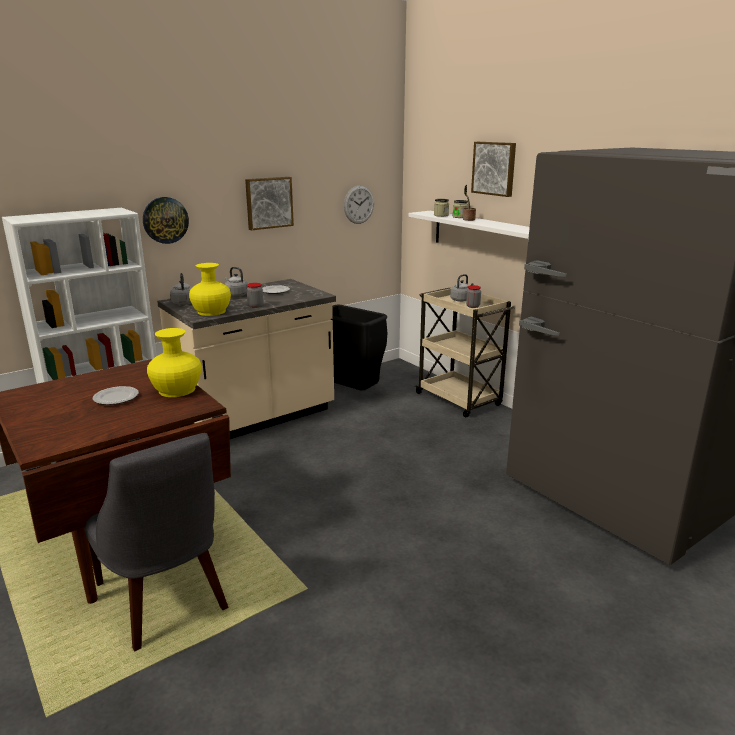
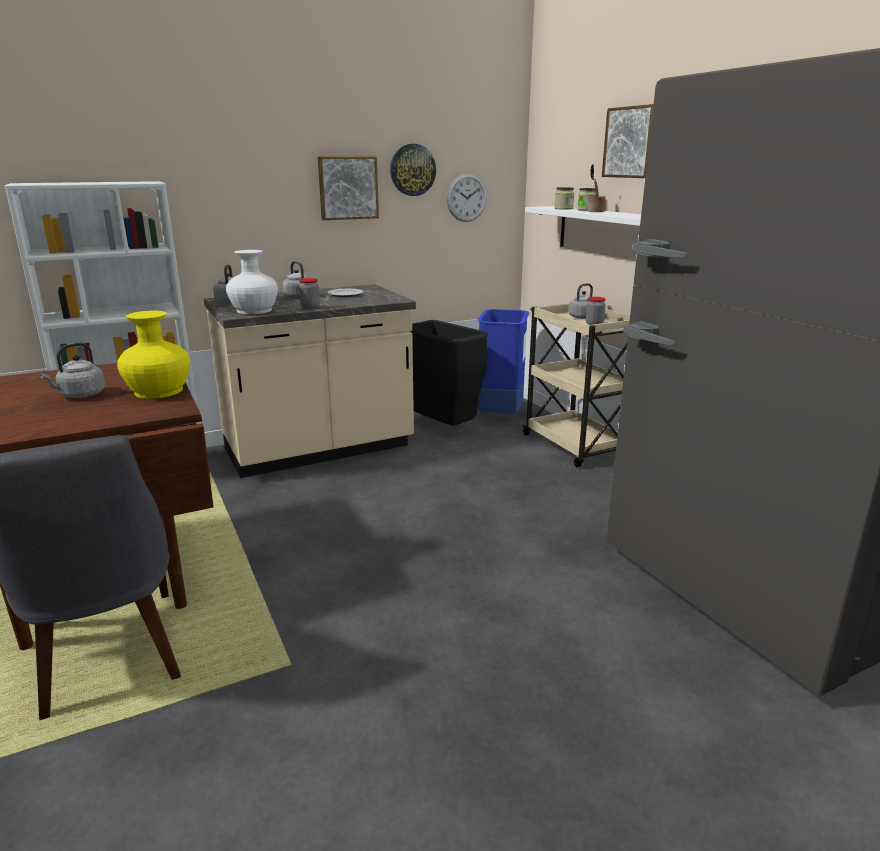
camera: 10 degrees right, 0 degrees up
plate [93,386,139,405] -> grey kettle [40,342,105,398]
wall clock [143,197,189,244] -> wall clock moved to [390,144,436,196]
yellow vase [189,263,231,316] -> white vase [226,250,278,314]
none -> blue trash can [478,309,529,414]

